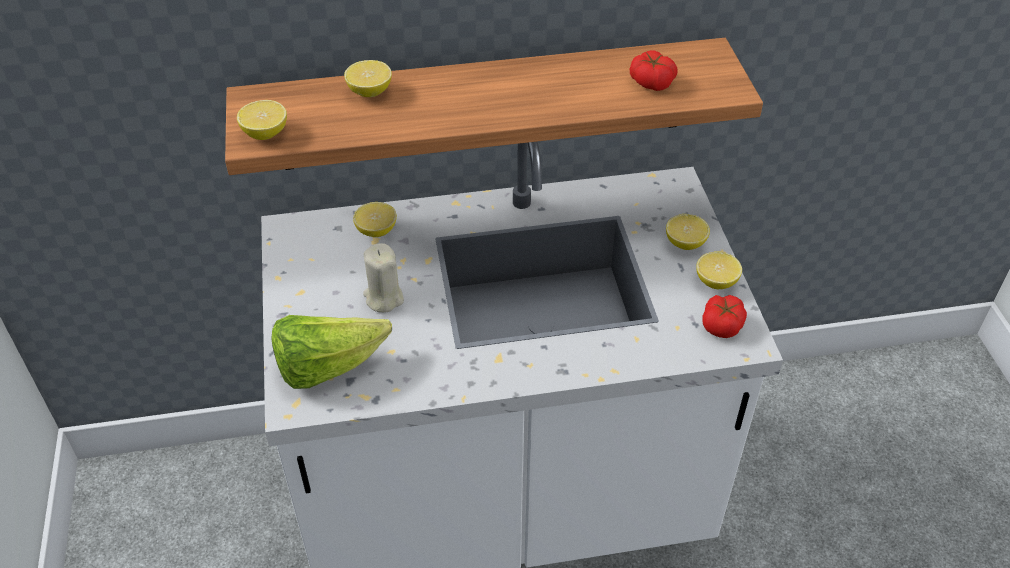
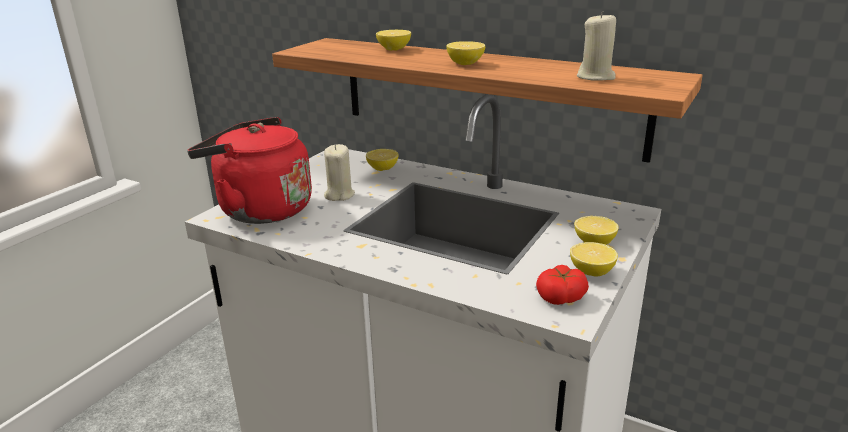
camera: 40 degrees right, 20 degrees down
lemon [237,100,287,140] -> lemon moved to [446,41,485,65]
lettuce [271,315,392,389] -> red kettle [187,117,312,224]
tomato [630,50,678,91] -> beige candle [577,11,616,81]

